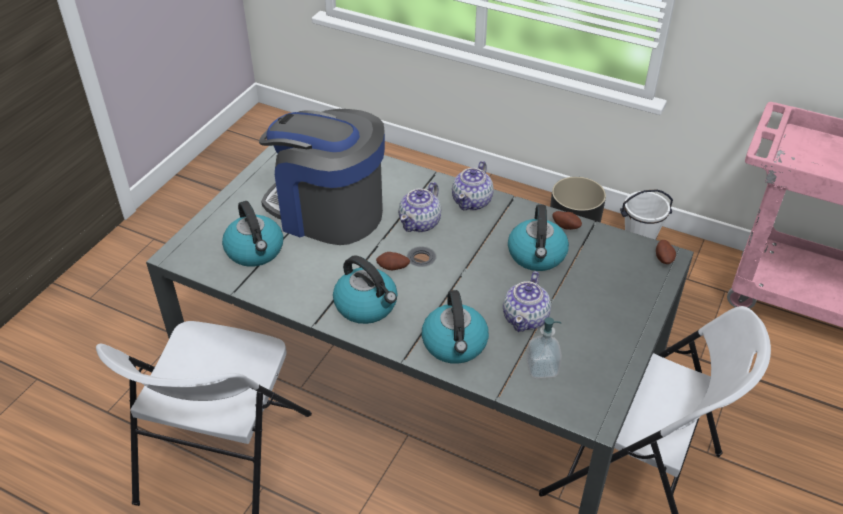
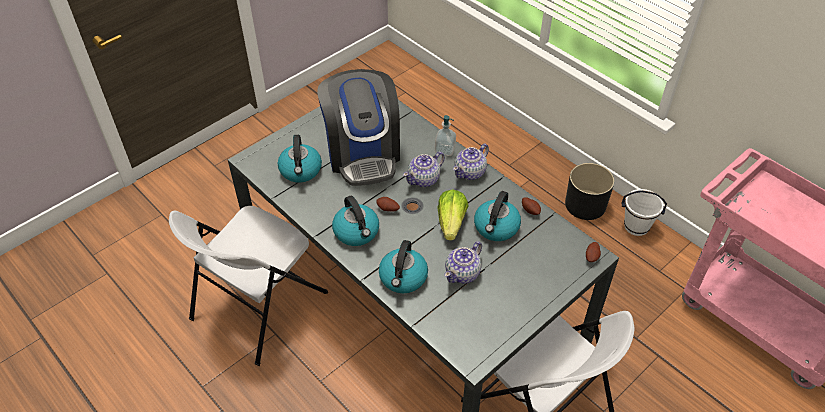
camera: 20 degrees right, 5 degrees up
coffee machine [259,109,385,245] -> coffee machine turned 150 degrees counterclockwise [317,69,400,186]
soap dispenser [526,317,562,379] -> soap dispenser moved to [435,115,456,156]
none -> lettuce [437,189,469,241]

